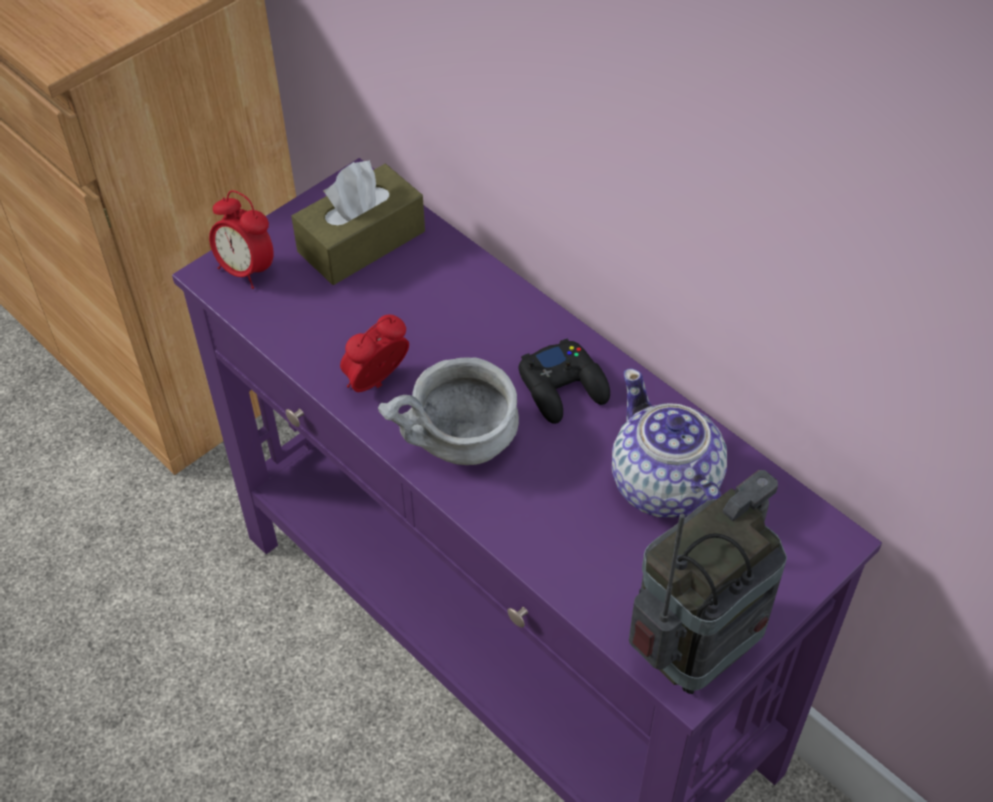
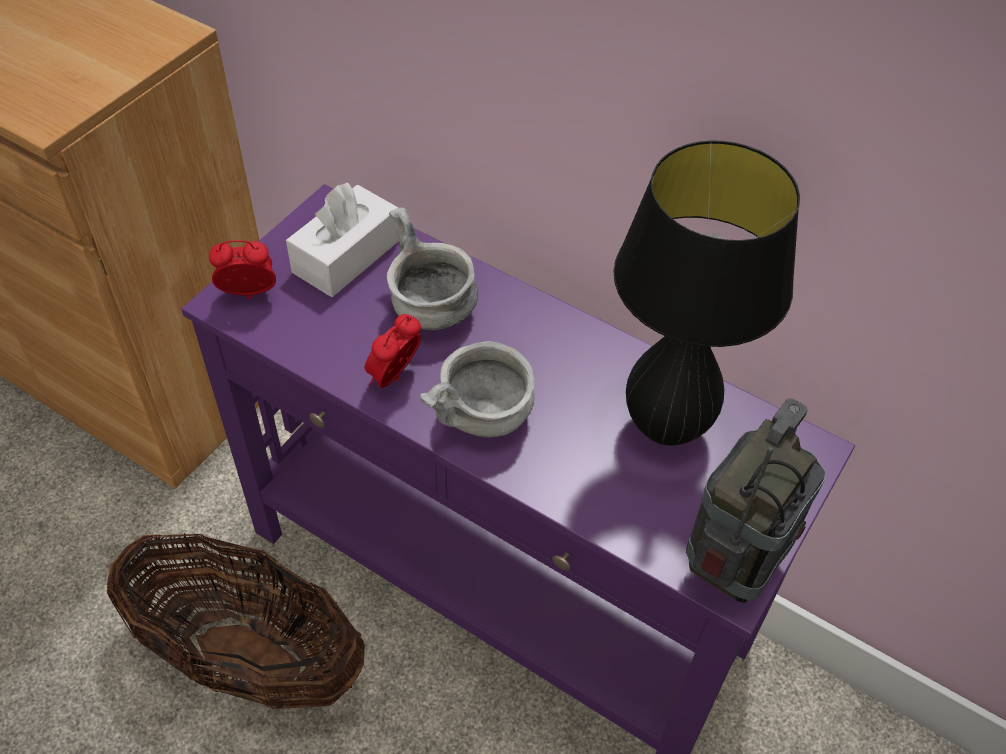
camera: 15 degrees left, 0 degrees up
alarm clock [209,190,274,289] -> alarm clock turned 150 degrees clockwise [209,240,276,299]
brown tissue box [291,160,425,285] -> white tissue box [286,182,399,297]
black game controller [519,339,610,424] -> none
teapot [612,369,727,517] -> black table lamp [614,140,800,446]
none -> basket [107,533,365,709]
none -> grey bowl [387,207,478,330]

